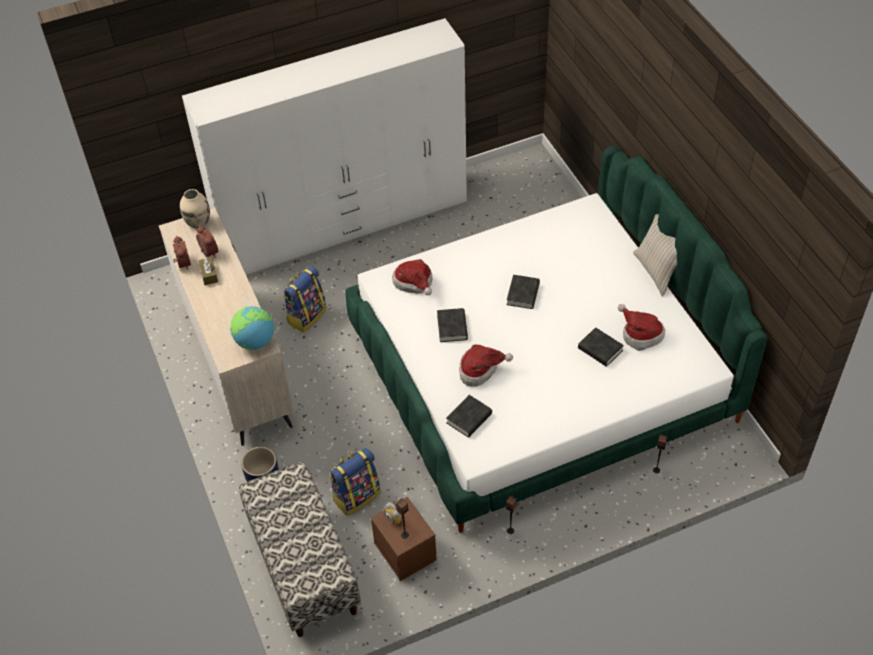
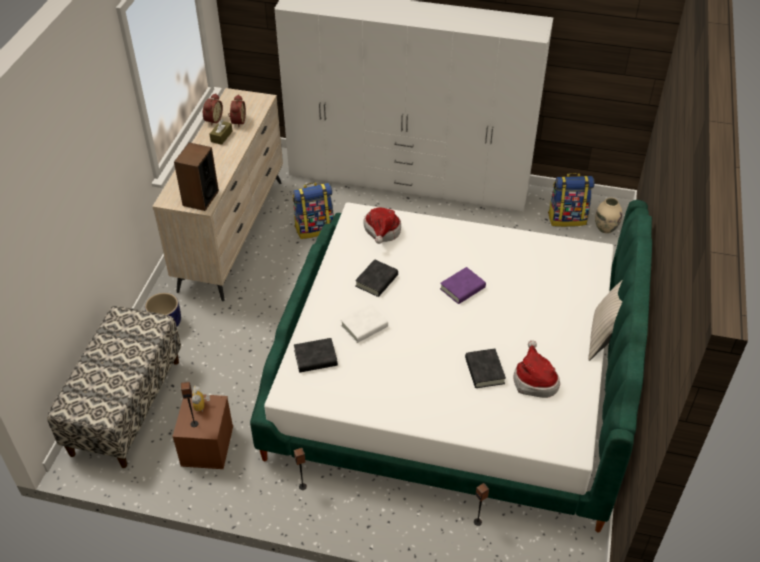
camera: 35 degrees right, 5 degrees down
beige vase [180,189,210,229] -> beige vase moved to [595,198,622,233]
globe [230,306,274,350] -> speaker [174,142,219,211]
backpack [330,448,380,516] -> backpack moved to [548,173,595,227]
hat [459,345,513,387] -> white book [341,304,388,343]
black book [507,275,540,309] -> purple book [440,267,486,304]

